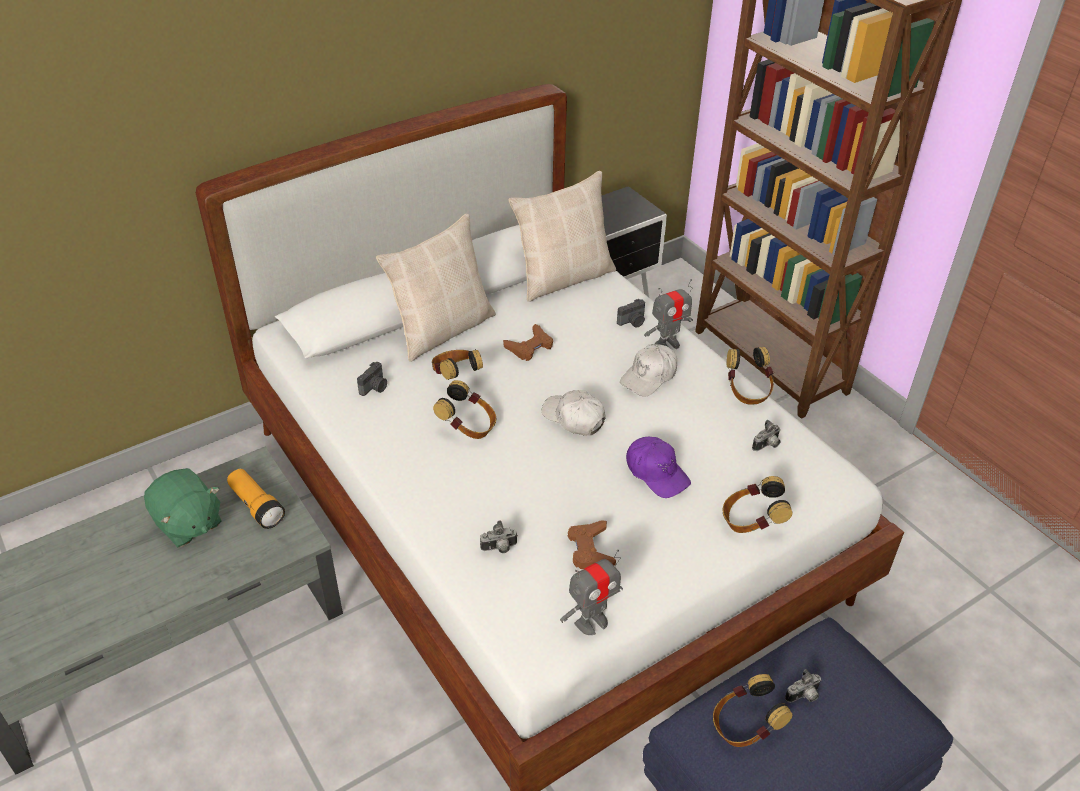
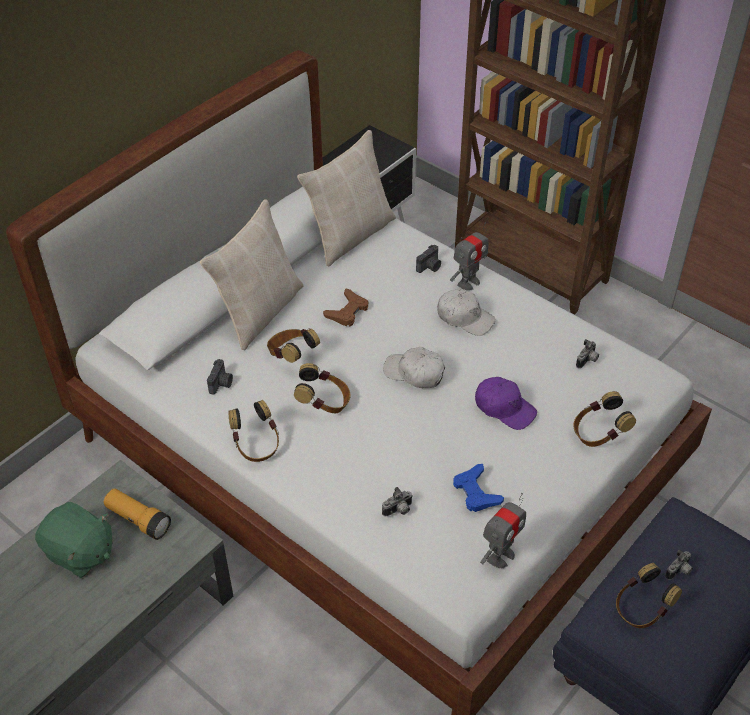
camera: 15 degrees left, 5 degrees up
brown game controller [568,520,616,569] -> blue game controller [453,464,504,512]
white cap [620,344,677,397] -> white cap turned 90 degrees counterclockwise [437,289,496,336]
headphones [726,347,774,405] -> headphones moved to [228,400,279,462]

